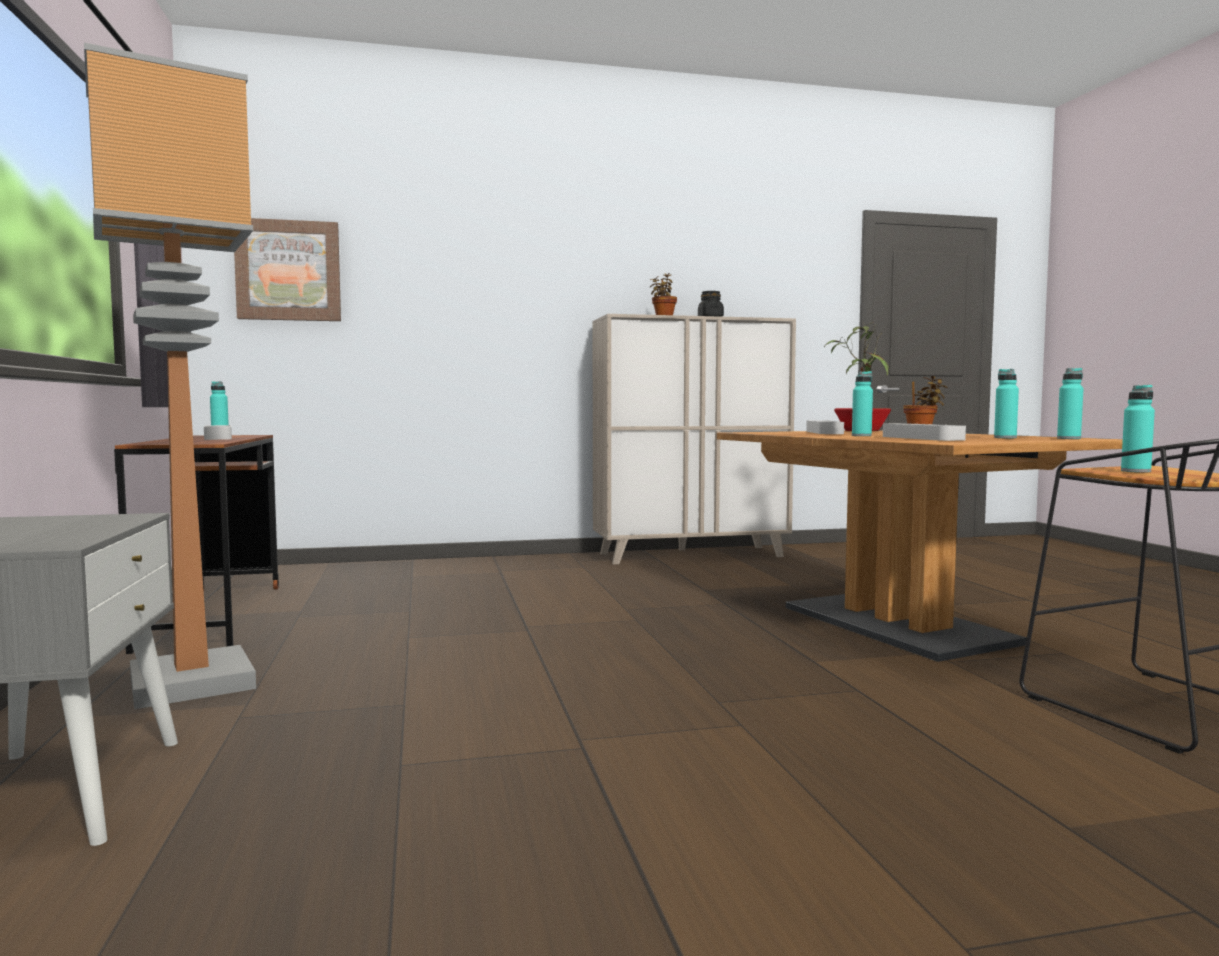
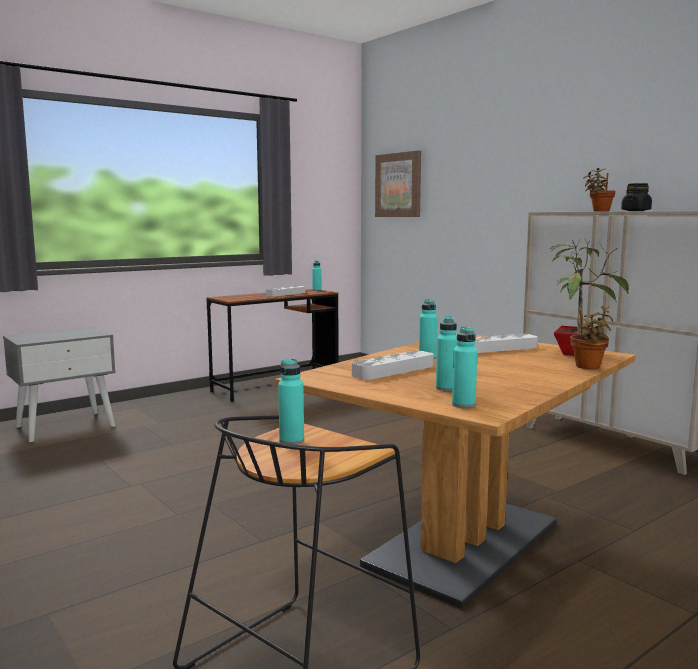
camera: 65 degrees right, 5 degrees up
floor lamp [84,43,256,709] -> none

